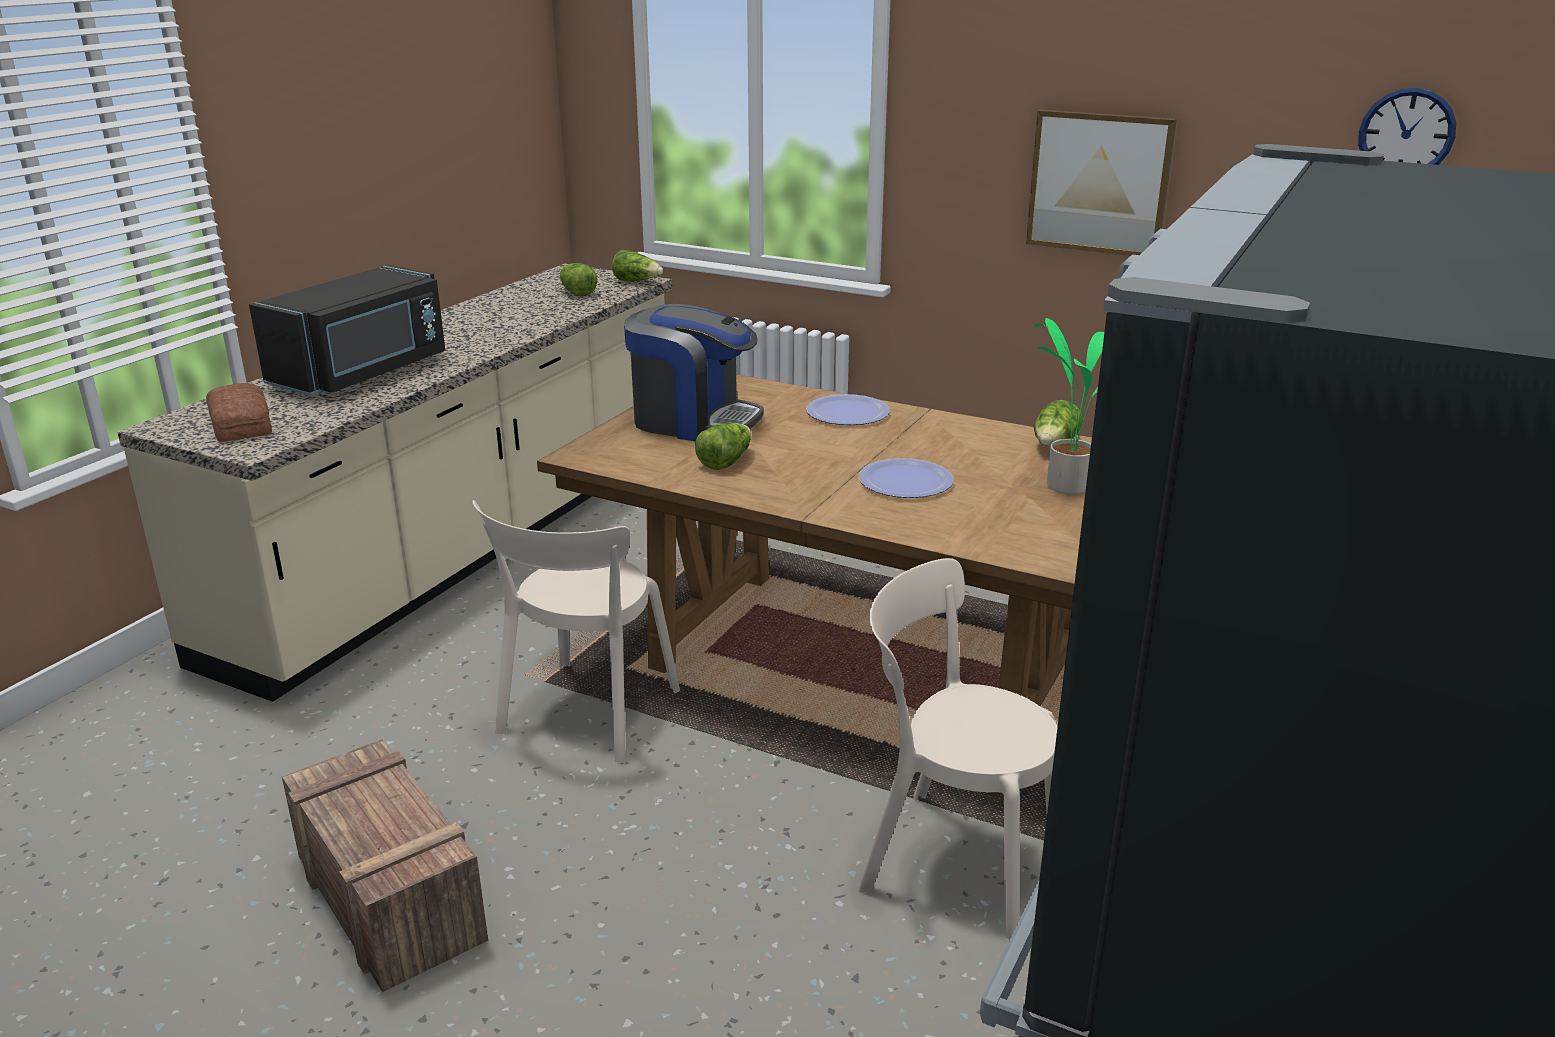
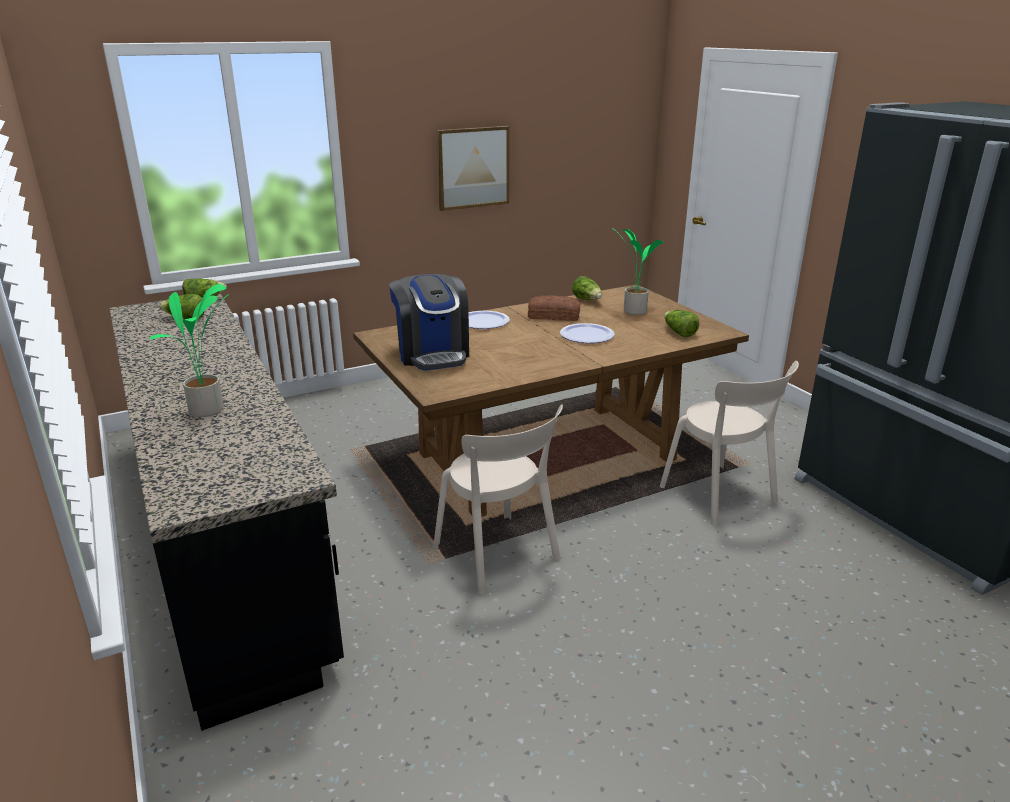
camera: 55 degrees left, 0 degrees up
beige counter [117,264,672,702] -> black counter [109,293,344,731]
bread [206,383,272,442] -> bread moved to [528,295,581,321]
black microwave [249,265,445,396] -> potted plant [149,284,228,417]
crate [282,739,488,992] -> none
coffee machine [624,304,764,441] -> coffee machine turned 105 degrees clockwise [389,274,469,371]
lettuce [695,423,751,470] -> lettuce moved to [664,310,699,337]
beige chair [858,558,1058,940] -> beige chair turned 90 degrees counterclockwise [660,361,799,527]
wall clock [1358,88,1456,165] -> none

